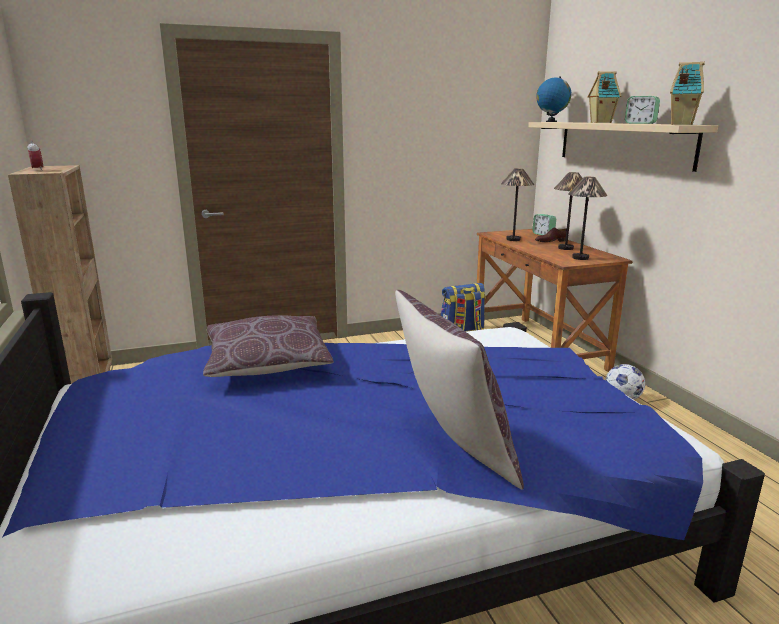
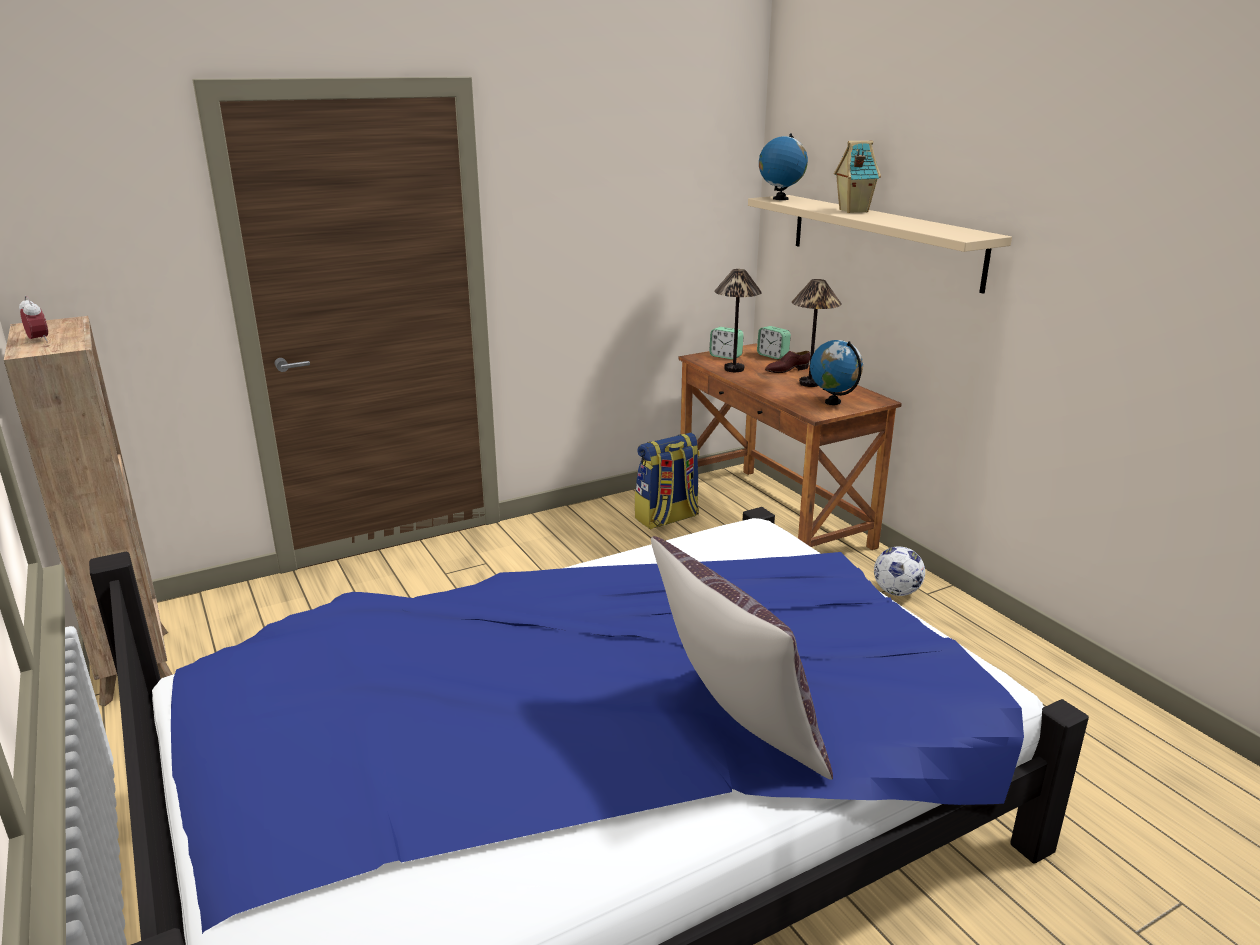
camera: 10 degrees left, 5 degrees up
brown pillow [203,315,334,377] -> none
table lamp [568,177,607,260] -> globe [810,340,863,405]
alarm clock [625,96,660,124] -> alarm clock moved to [709,327,744,360]
toy house [670,62,705,125] -> none

